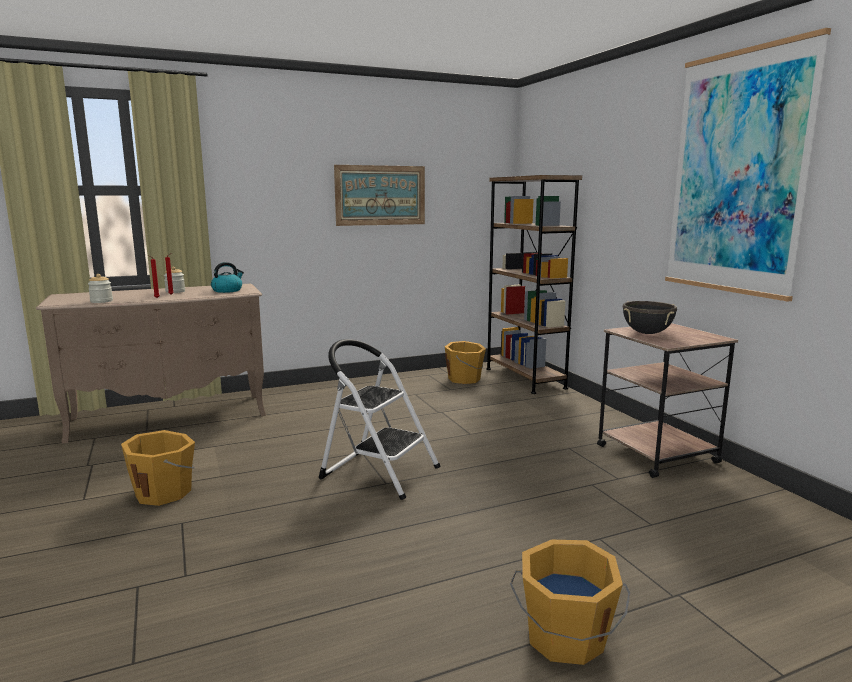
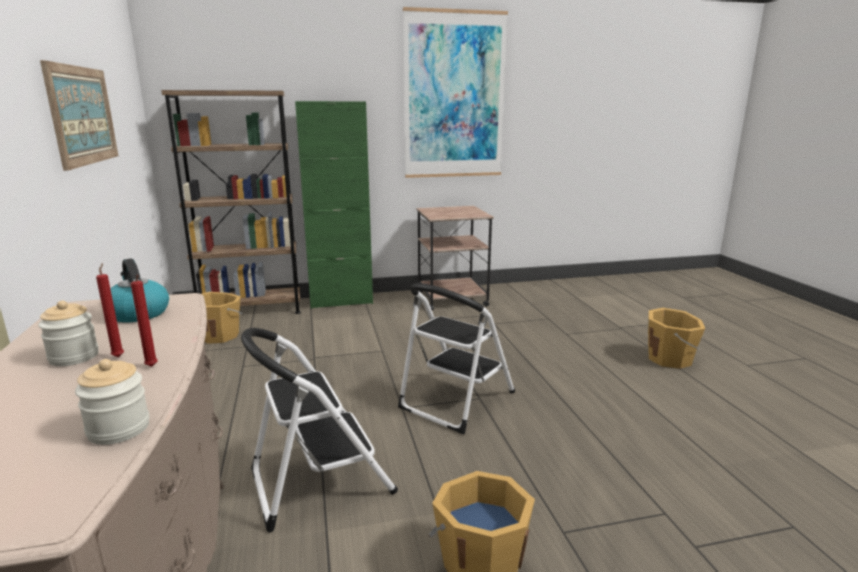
camera: 80 degrees left, 5 degrees up
black cooking pot [623,301,677,334] -> none
none -> step ladder [241,328,398,532]
none -> green cabinet [295,101,373,309]

